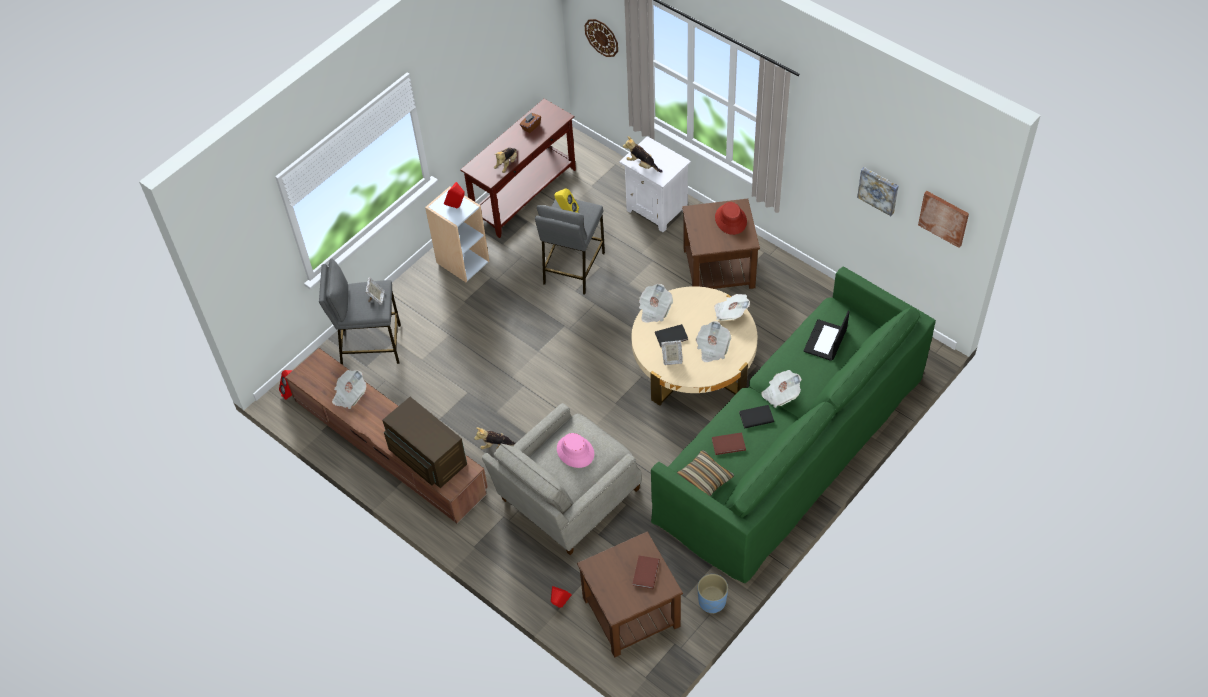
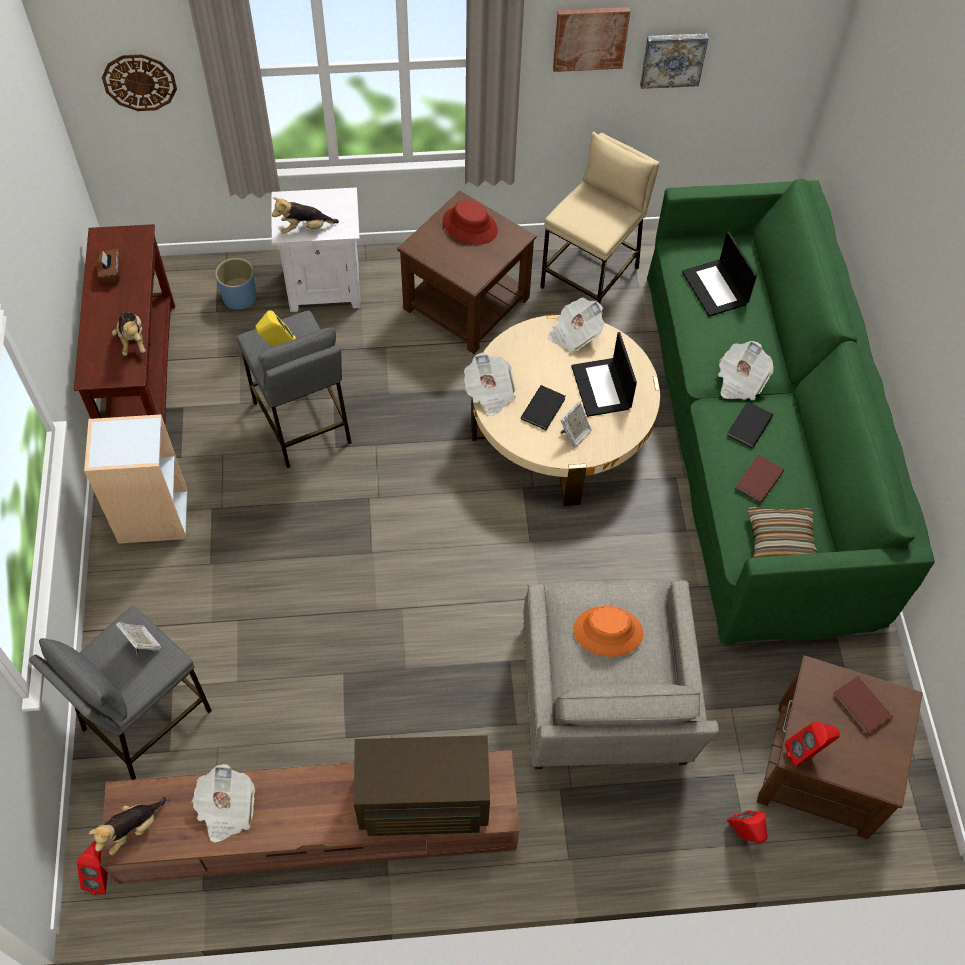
camera: 50 degrees left, 5 degrees up
red speaker [444,182,465,208] -> red speaker moved to [785,722,840,766]
plush toy [474,427,516,449] -> plush toy moved to [89,797,166,855]
pink hat [557,433,594,468] -> orange hat [573,606,643,657]
newspaper [696,321,731,362] -> laptop [571,332,637,417]
blue planter [698,574,728,614] -> blue planter moved to [215,258,257,310]
picture [918,191,969,248] -> picture moved to [553,7,630,72]
none -> beige stool [540,132,659,303]

